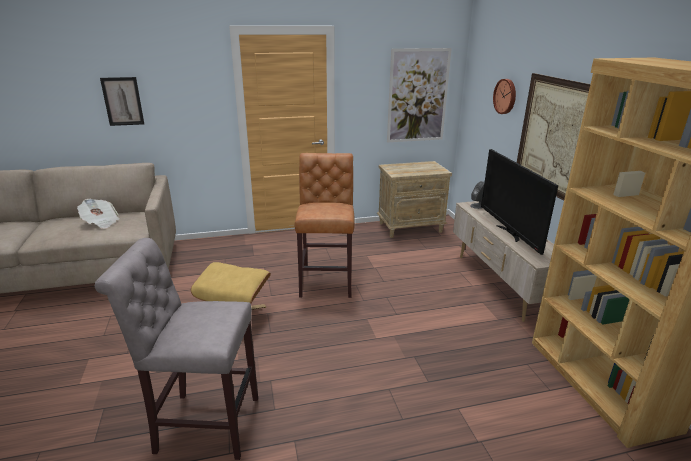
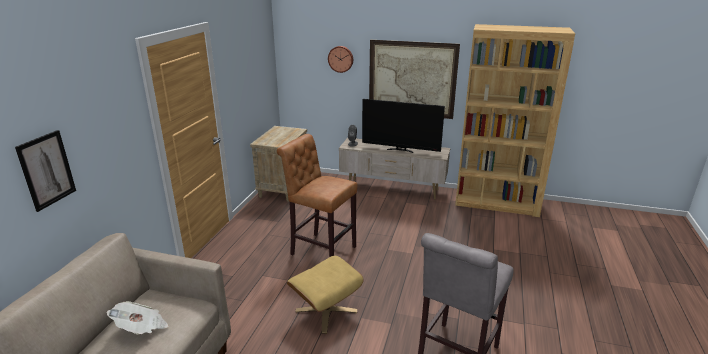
camera: 60 degrees left, 0 degrees up
picture [387,48,452,142] -> none

